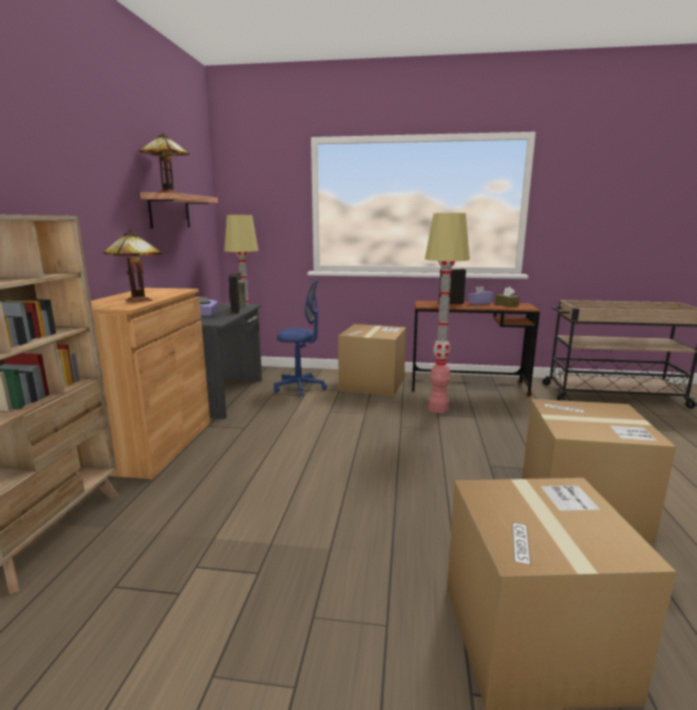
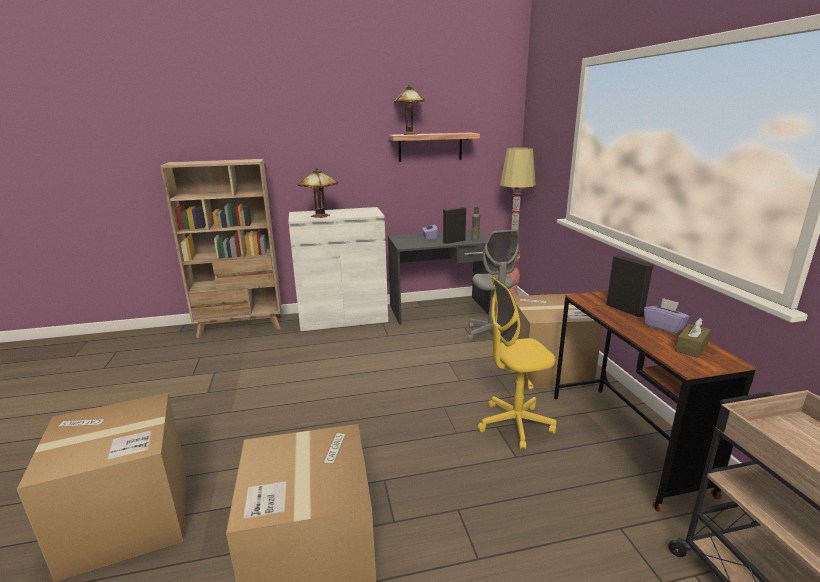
camera: 70 degrees right, 5 degrees up
brown cabinet [91,288,210,479] -> white cabinet [288,207,388,331]
blue office chair [274,279,327,397] -> grey office chair [468,229,519,343]
floor lamp [425,213,470,413] -> yellow office chair [478,275,556,450]

